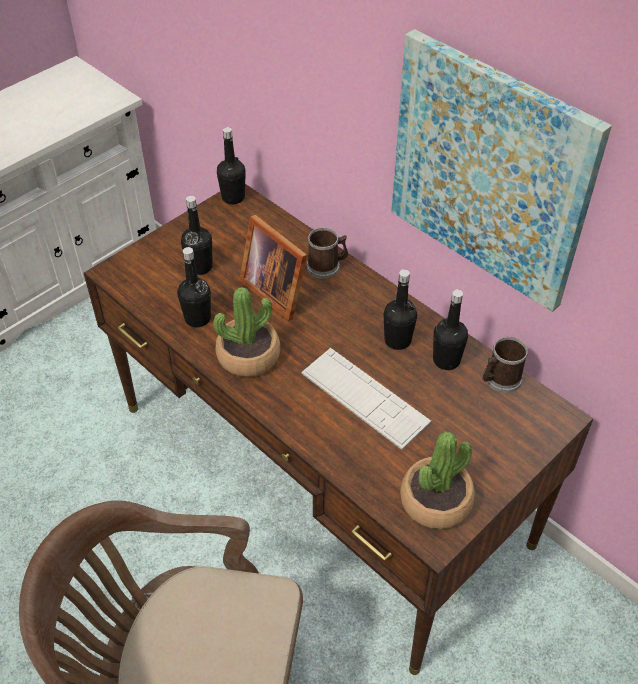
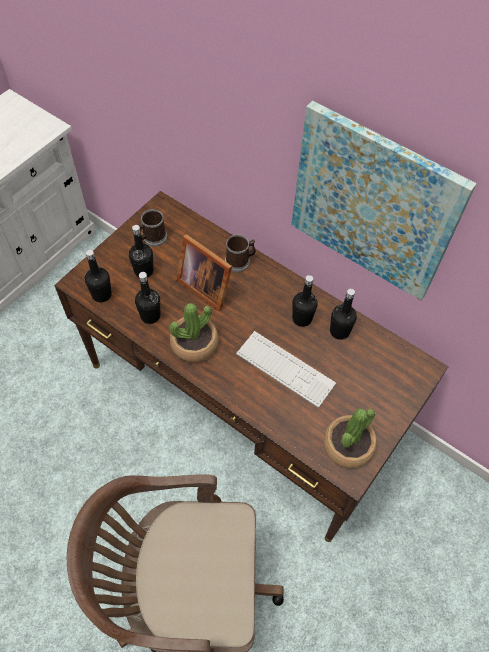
camera: 10 degrees left, 10 degrees up
black bottle [217,127,246,204] -> black bottle moved to [85,249,112,302]
mug [482,337,528,393] -> mug moved to [139,209,167,247]

